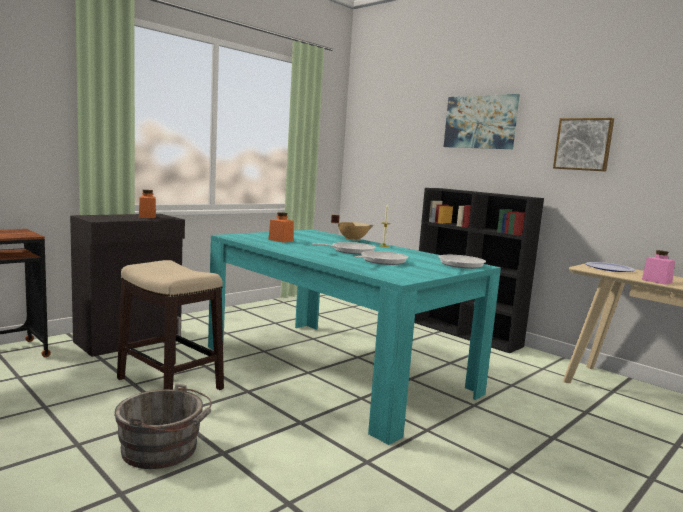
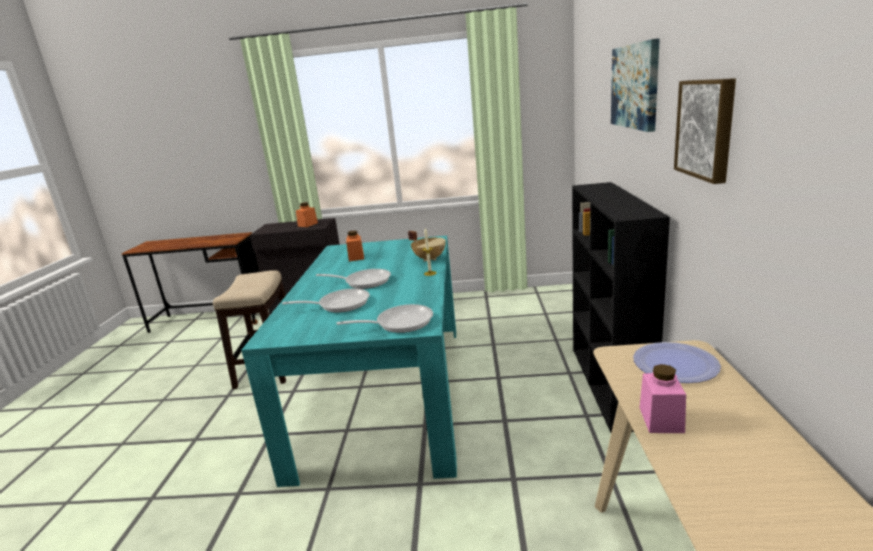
camera: 50 degrees right, 10 degrees up
grey bucket [114,383,212,469] -> none

